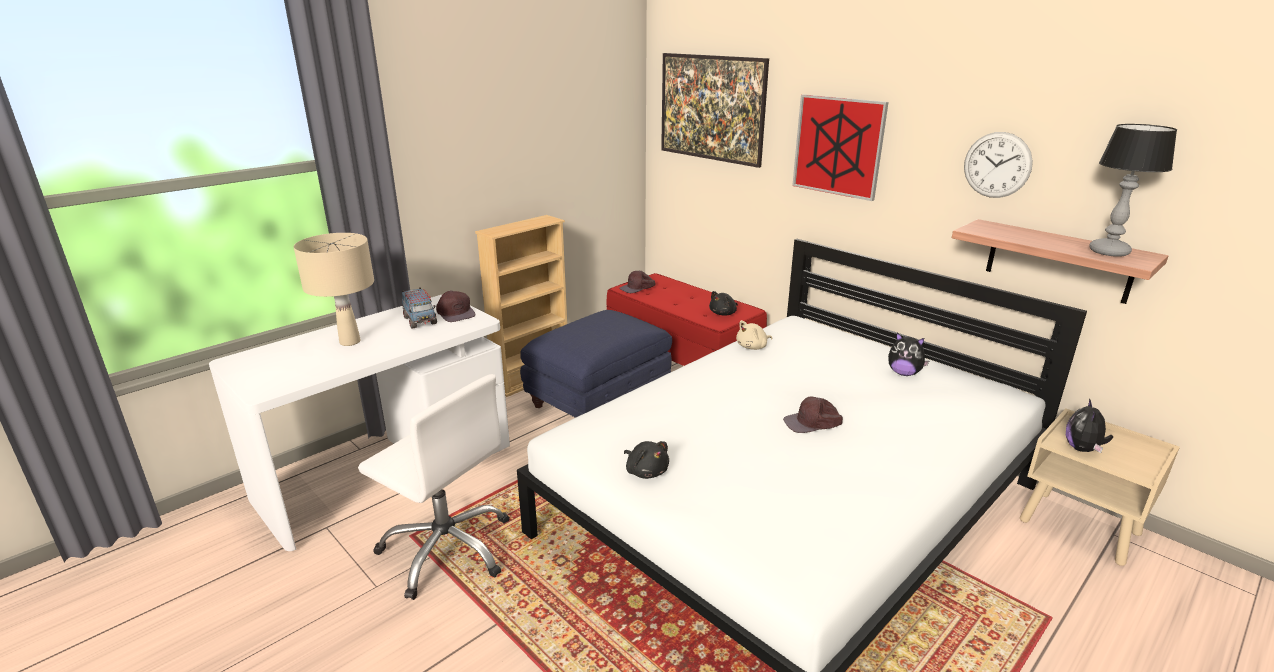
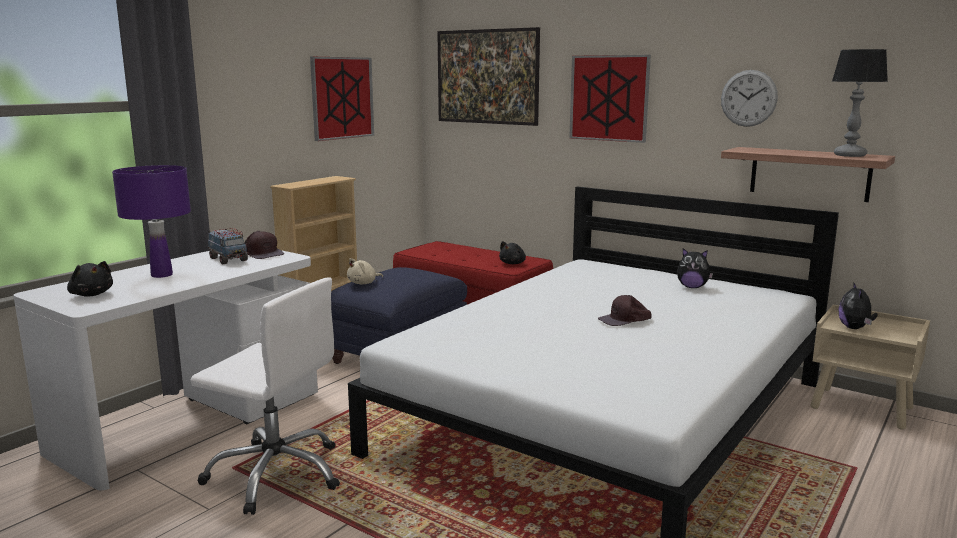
camera: 10 degrees left, 10 degrees down
beige table lamp [294,233,374,346] -> purple table lamp [112,165,191,278]
brown cap [619,271,656,293] -> none
black plush toy [624,441,669,479] -> black plush toy moved to [67,261,113,297]
beige plush toy [736,320,772,350] -> beige plush toy moved to [347,258,383,284]
none -> picture [310,57,374,141]

